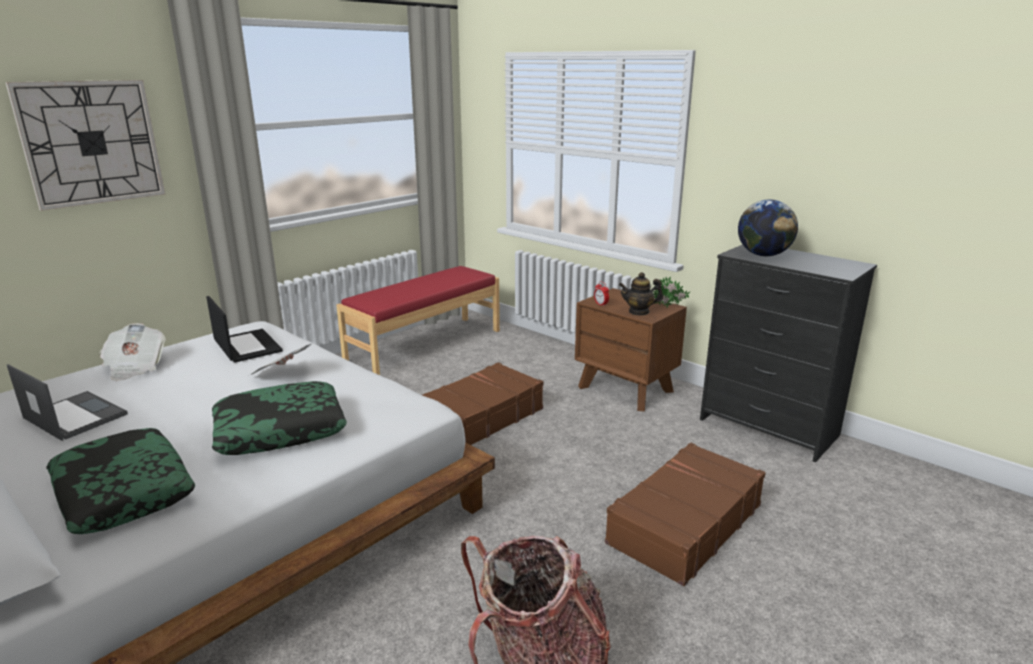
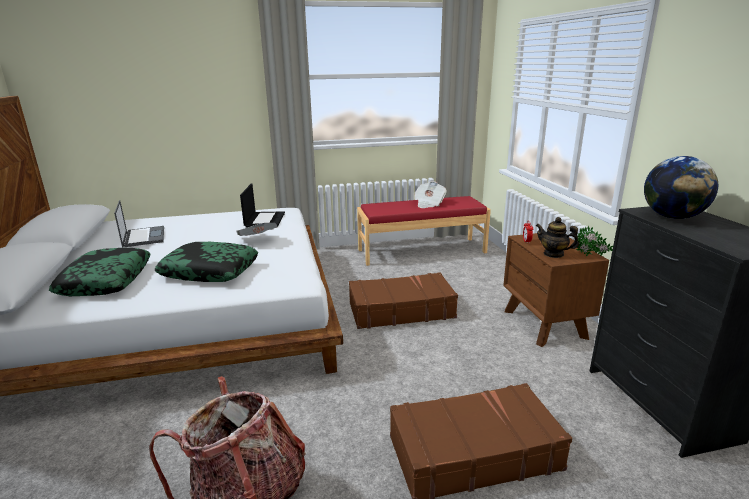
camera: 35 degrees right, 0 degrees up
wall clock [5,80,165,211] -> none
newspaper [99,323,166,381] -> newspaper moved to [414,181,447,208]

